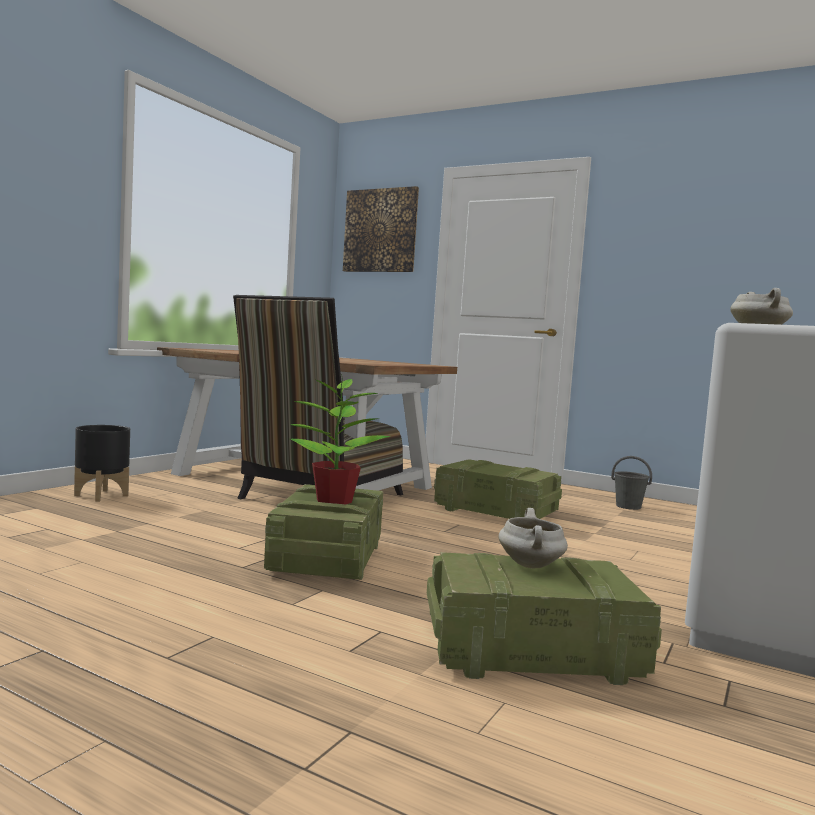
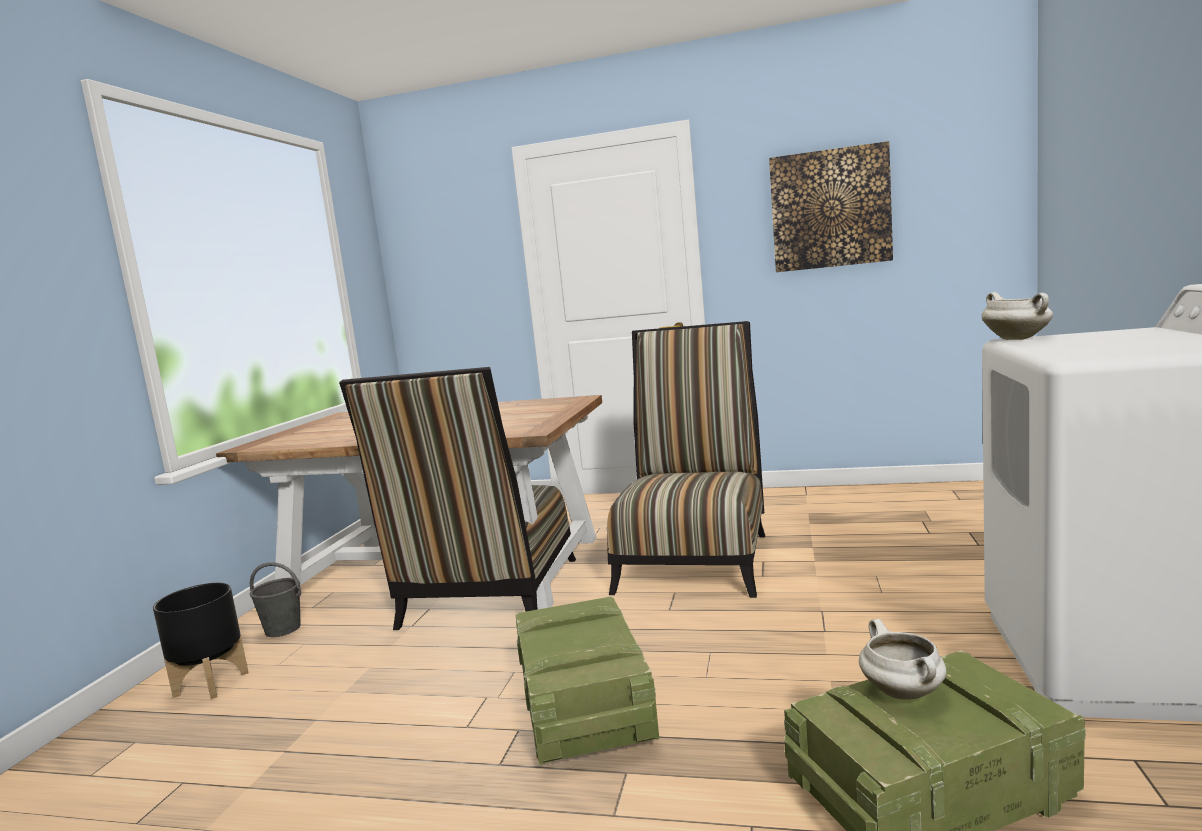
camera: 15 degrees left, 5 degrees up
potted plant [290,374,391,504] -> none
picture [343,186,419,272] -> picture moved to [769,141,893,272]
crate [434,459,562,519] -> chair [607,321,765,598]
grey bucket [611,456,652,510] -> grey bucket moved to [250,562,301,637]

